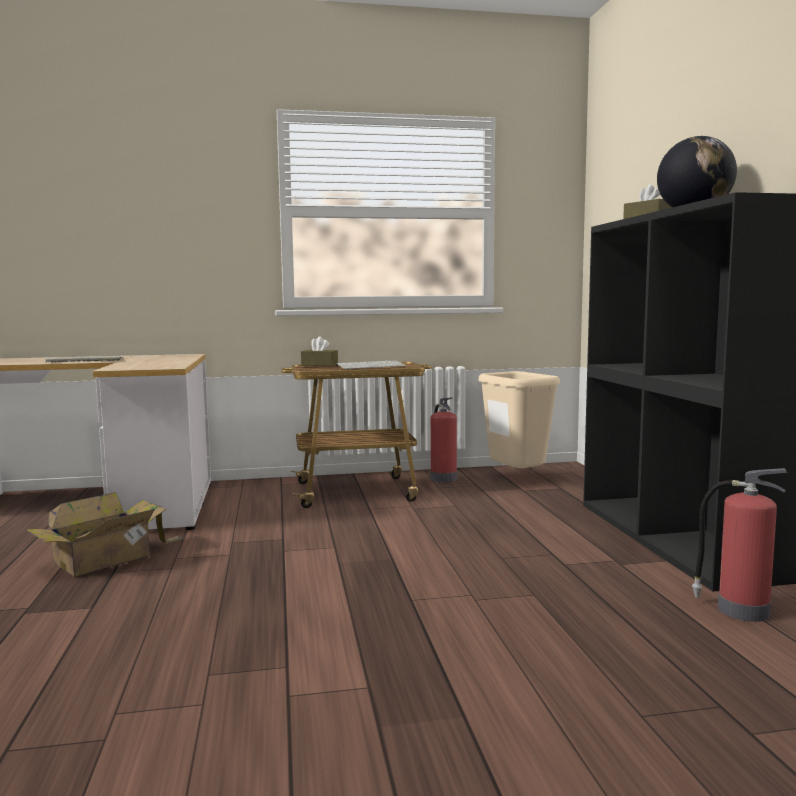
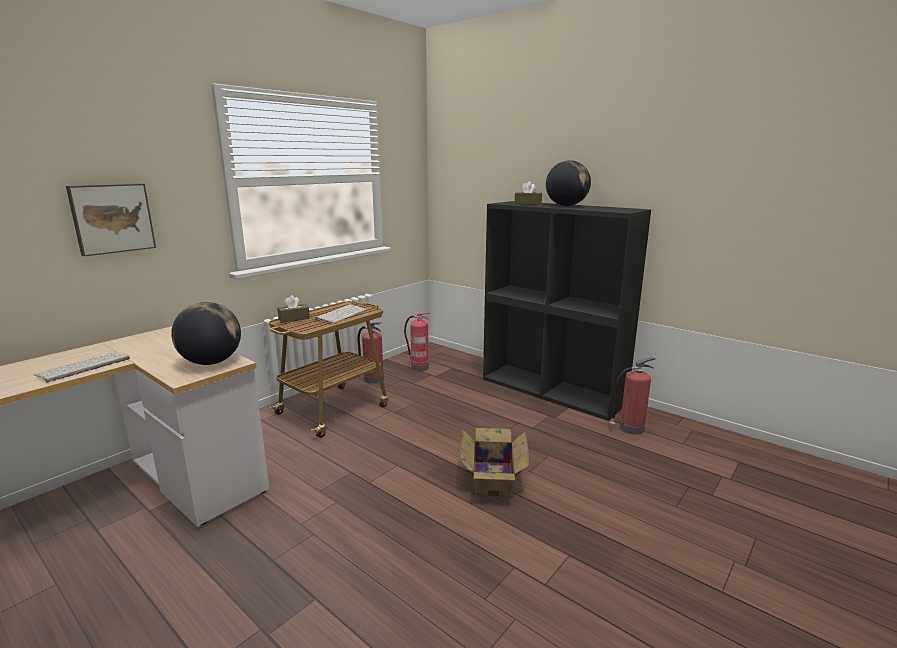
camera: 40 degrees left, 10 degrees up
cardboard box [26,492,184,577] -> cardboard box moved to [460,428,529,496]
beige trash can [478,371,560,468] -> fire extinguisher [404,313,430,371]
none -> picture [66,183,156,256]
none -> globe [171,302,241,365]

